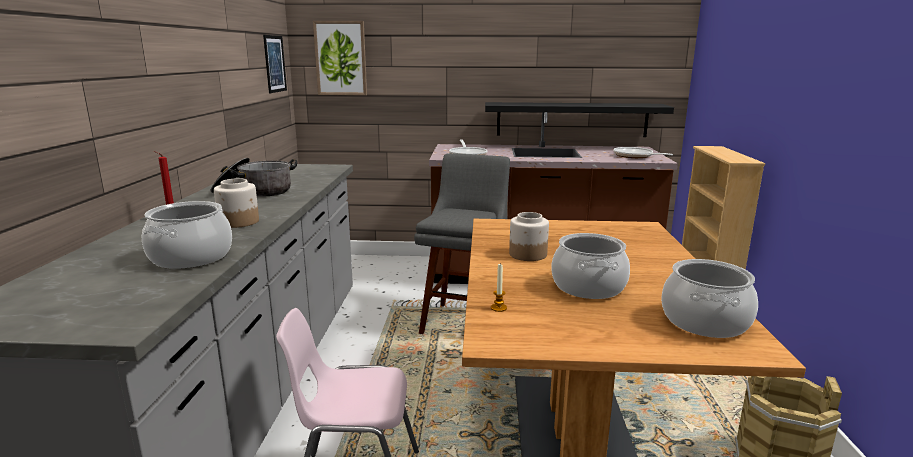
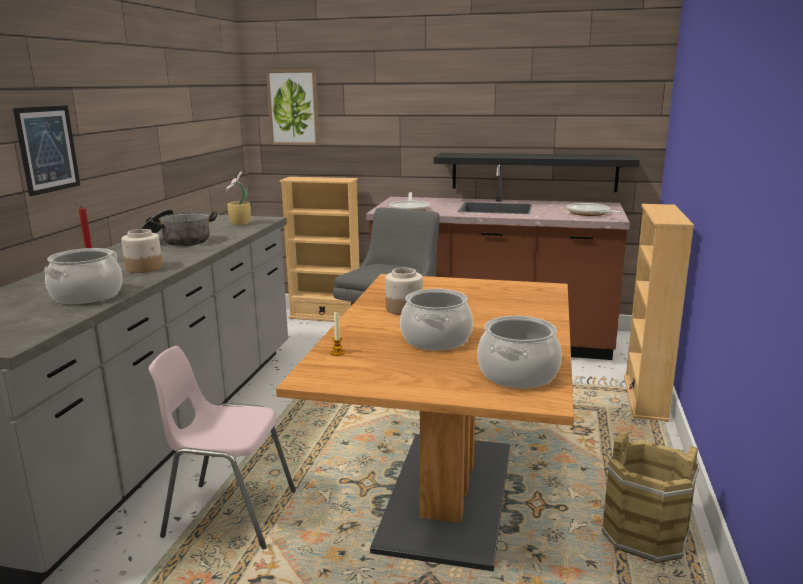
camera: 10 degrees right, 0 degrees up
picture [263,35,287,93] -> picture moved to [13,105,80,196]
none -> potted plant [225,171,251,225]
none -> beige bookcase [279,177,360,322]

